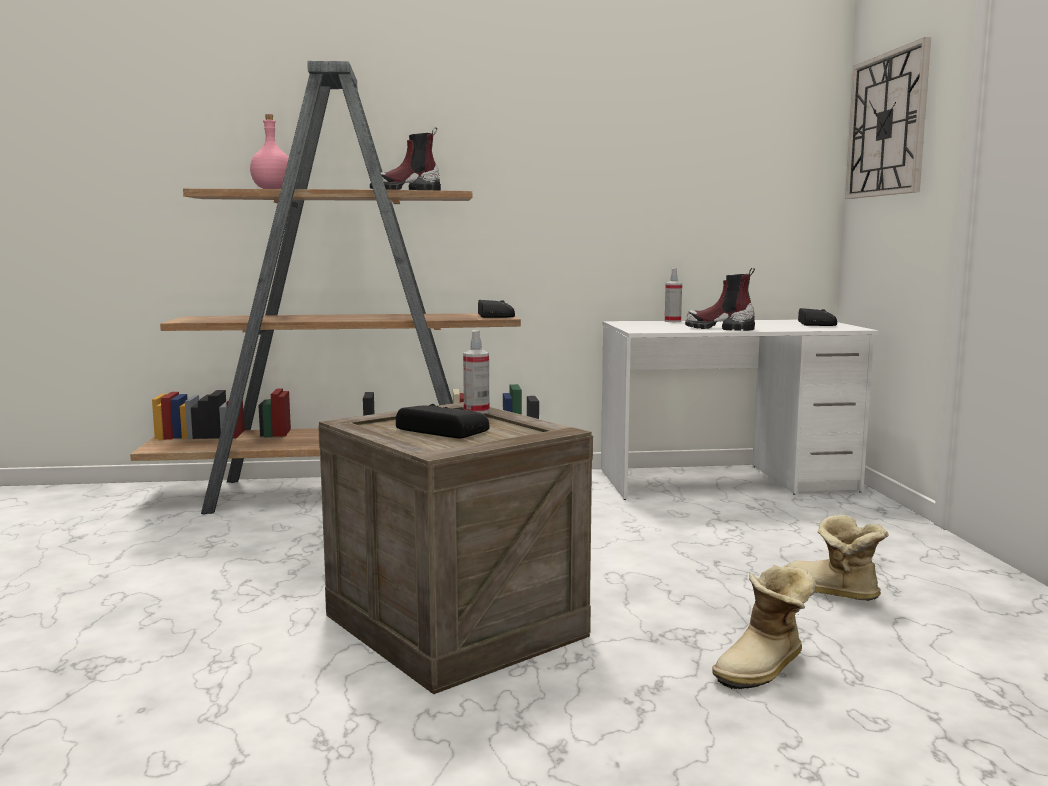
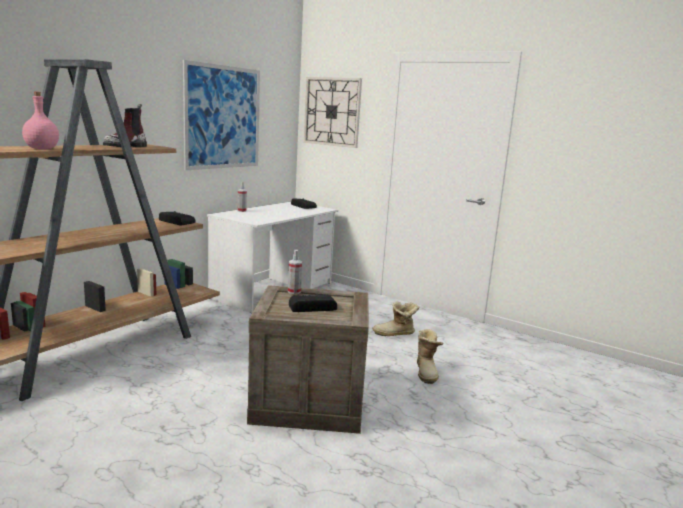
camera: 50 degrees left, 5 degrees up
boot [685,268,755,331] -> none
none -> picture [183,60,260,170]

